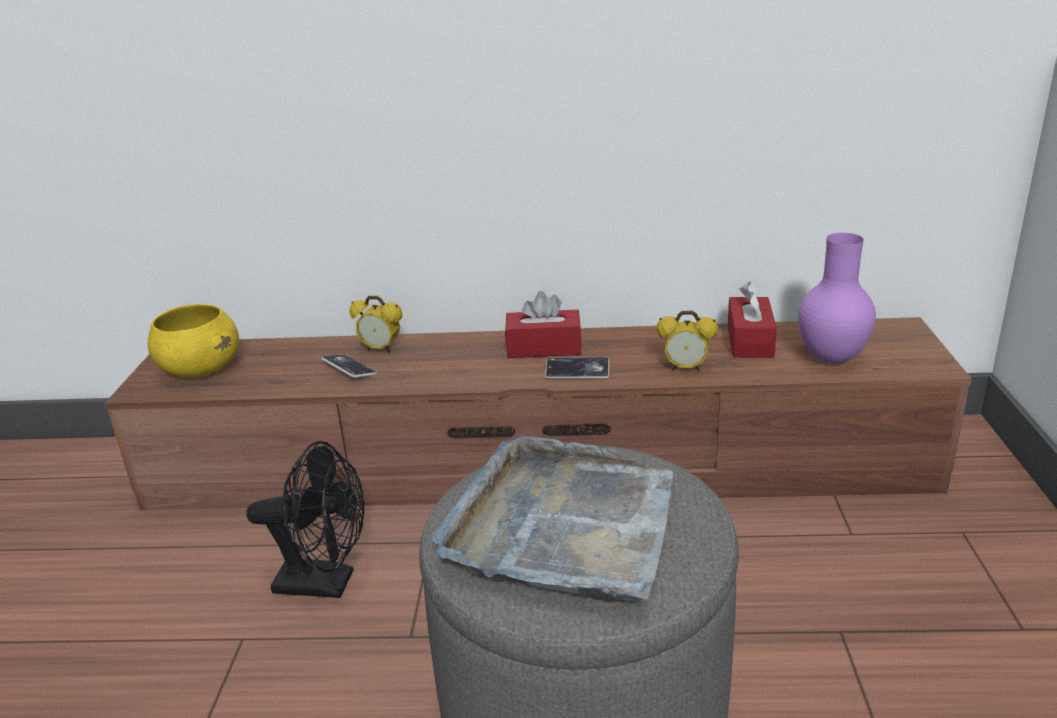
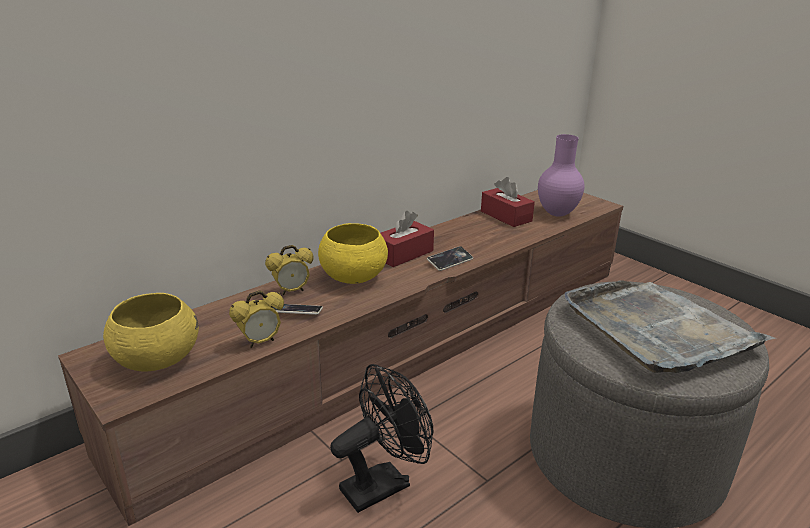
camera: 45 degrees left, 0 degrees up
alarm clock [657,311,718,371] -> alarm clock moved to [229,290,284,348]
none -> yellow bowl [318,223,388,284]

